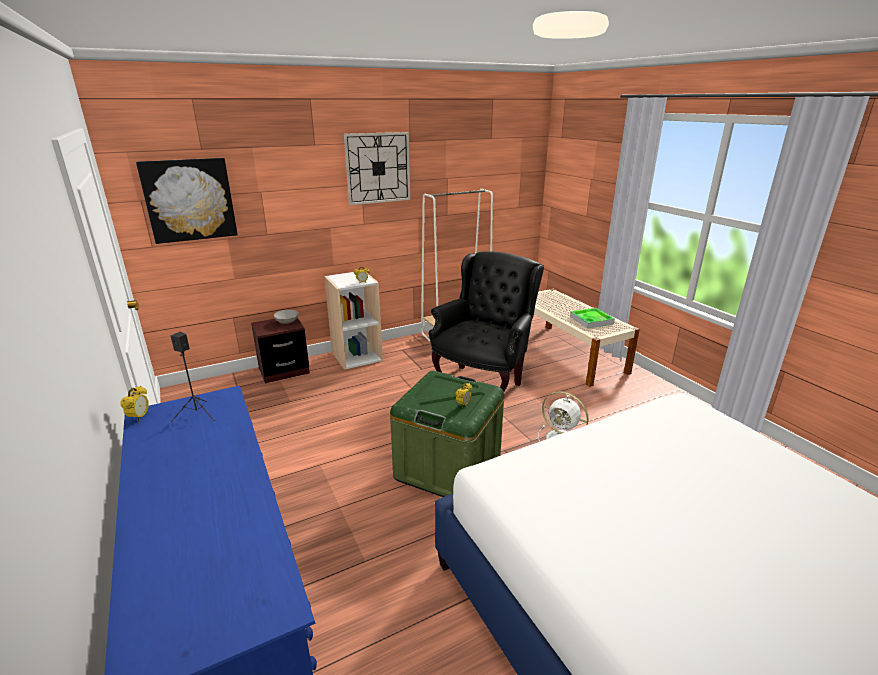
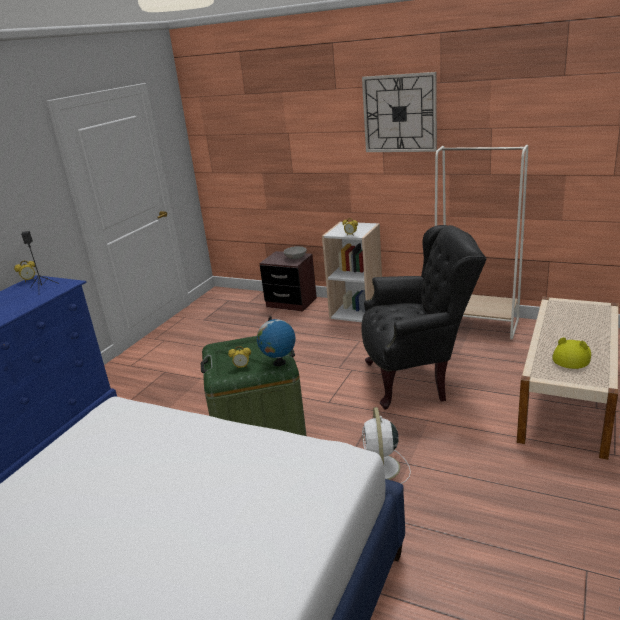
camera: 55 degrees right, 0 degrees up
picture [136,158,238,244] -> none
tray [570,308,615,329] -> yellow hat [552,337,591,369]
none -> globe [257,316,295,366]

